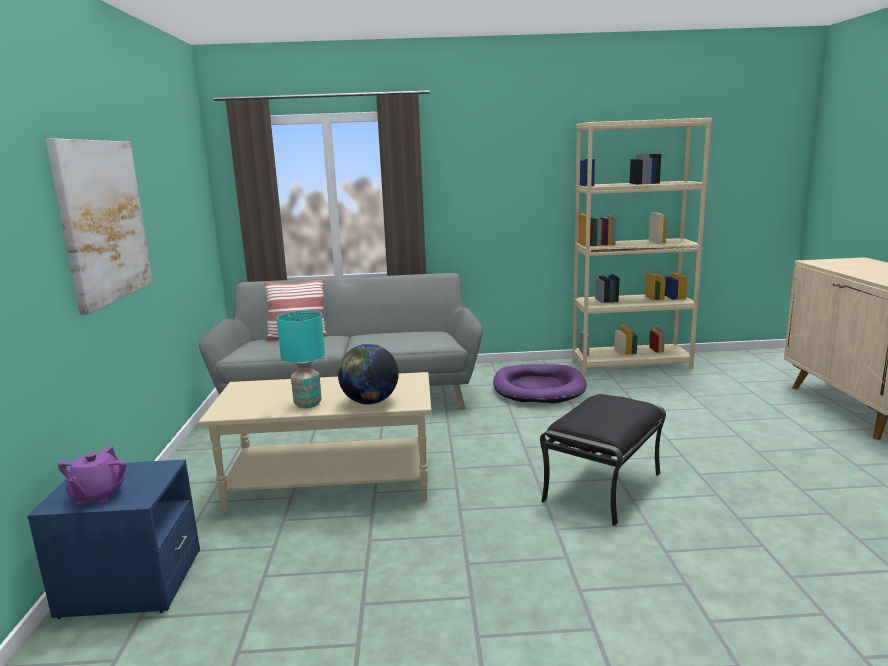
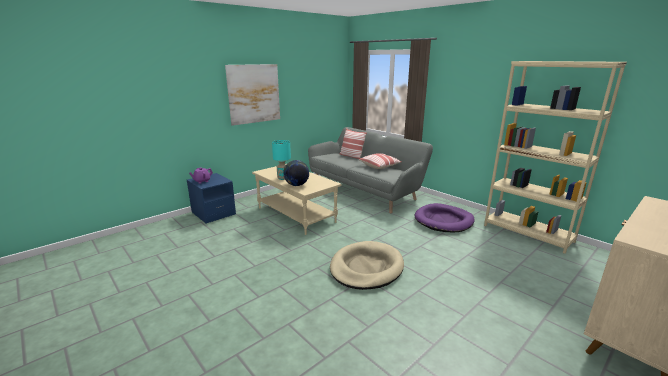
camera: 50 degrees right, 5 degrees up
black ottoman [540,394,666,526] -> beige dog bed [330,241,404,290]
none -> pillow [359,153,402,169]

